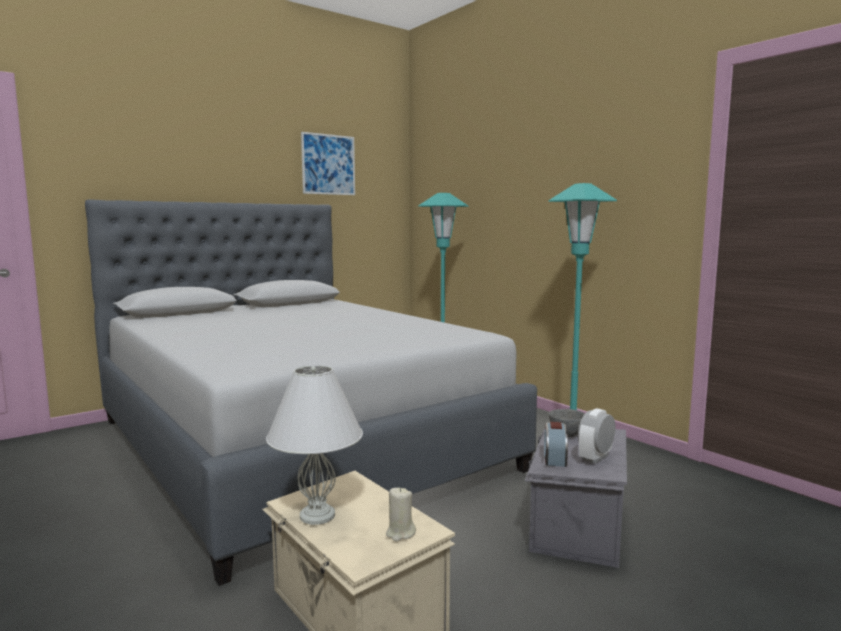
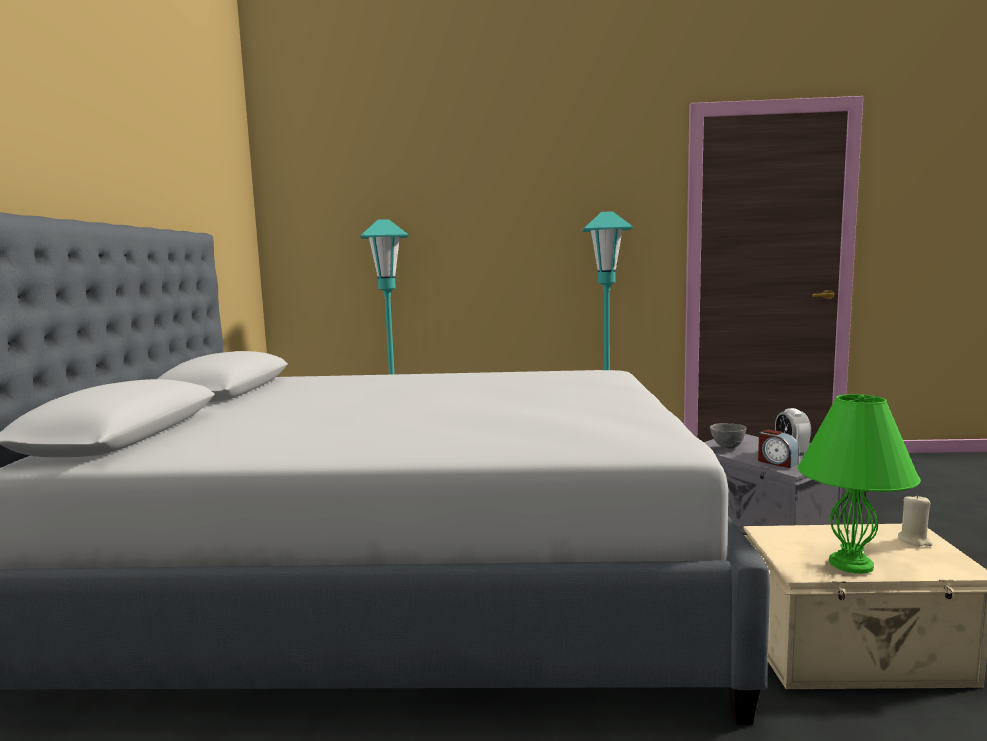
camera: 50 degrees left, 0 degrees up
white table lamp [266,365,363,525] -> green table lamp [798,394,921,574]
picture [301,132,355,195] -> none

